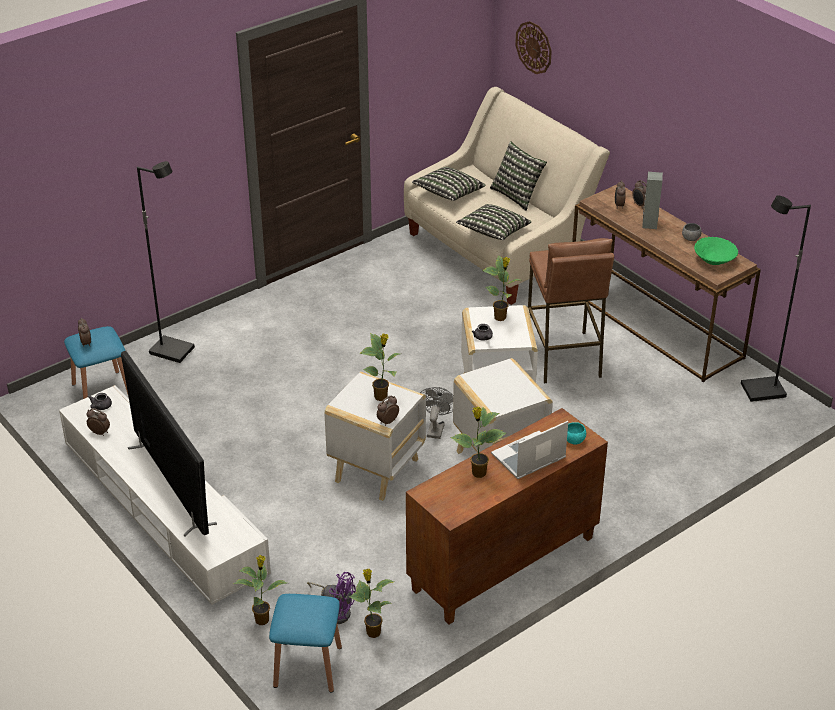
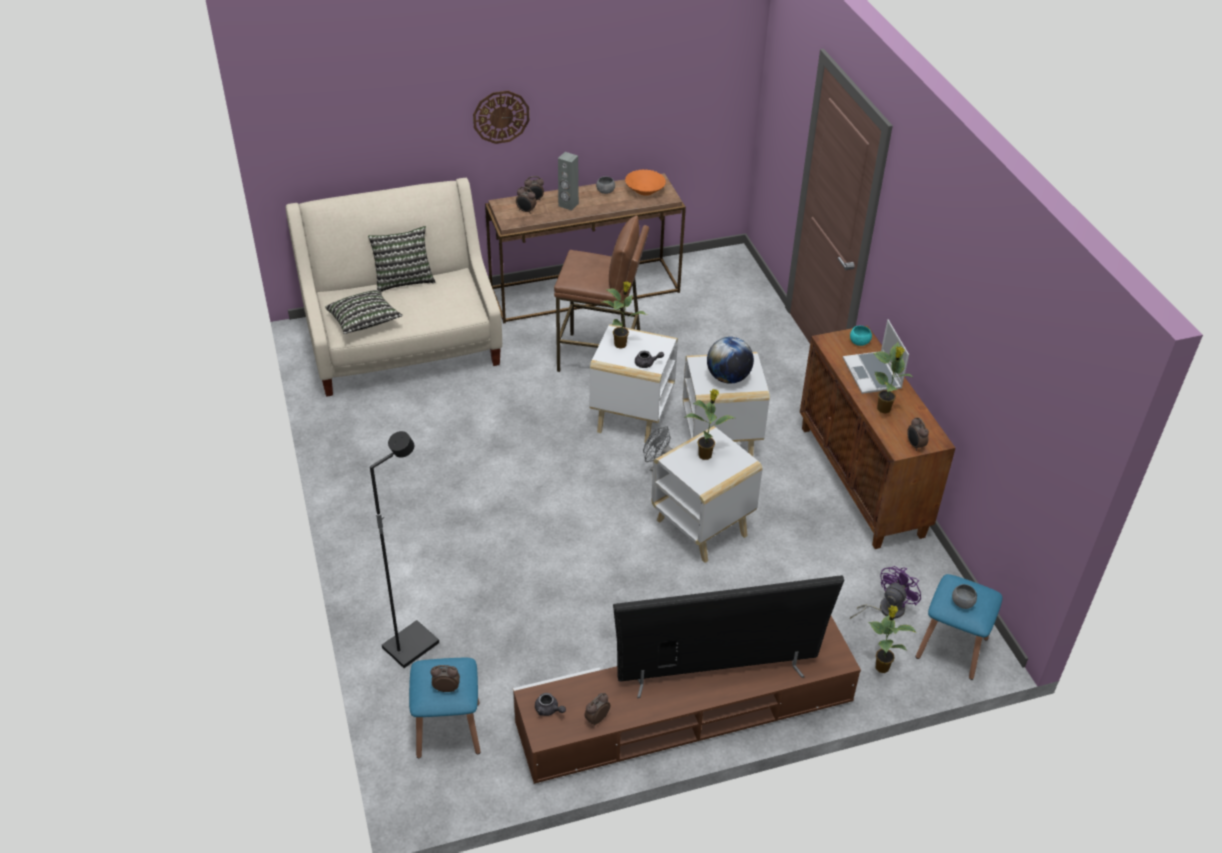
camera: 70 degrees left, 5 degrees up
white tv stand [59,385,271,605] -> brown tv stand [513,616,861,784]
potted plant [349,568,394,638] -> none
alarm clock [377,395,399,426] -> alarm clock moved to [907,417,929,451]
pillow [456,204,531,240] -> none
wall clock [515,21,552,74] -> wall clock moved to [473,90,529,144]
green bowl [694,237,738,265] -> orange bowl [625,170,666,196]
black floor lamp [741,195,811,402] -> none
none -> globe [707,337,754,384]
none -> grey bowl [952,584,977,609]

